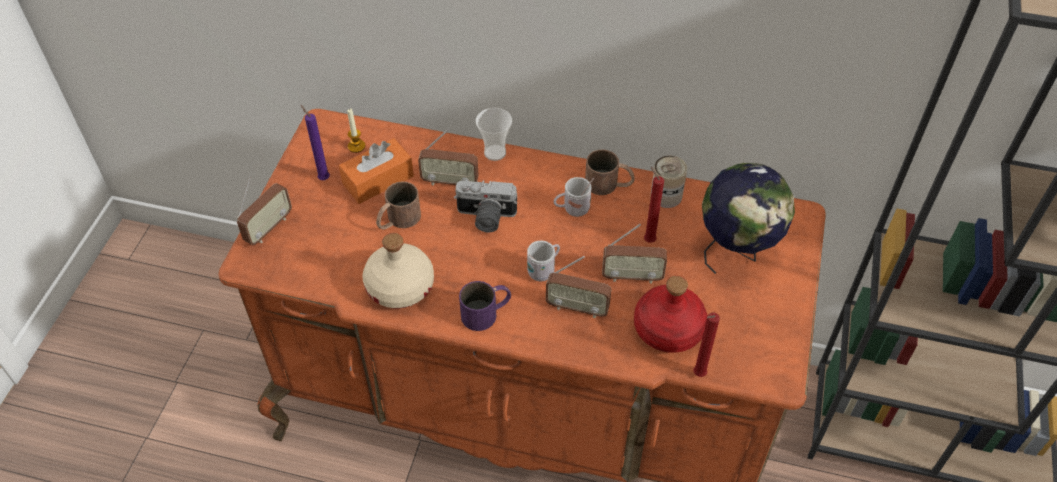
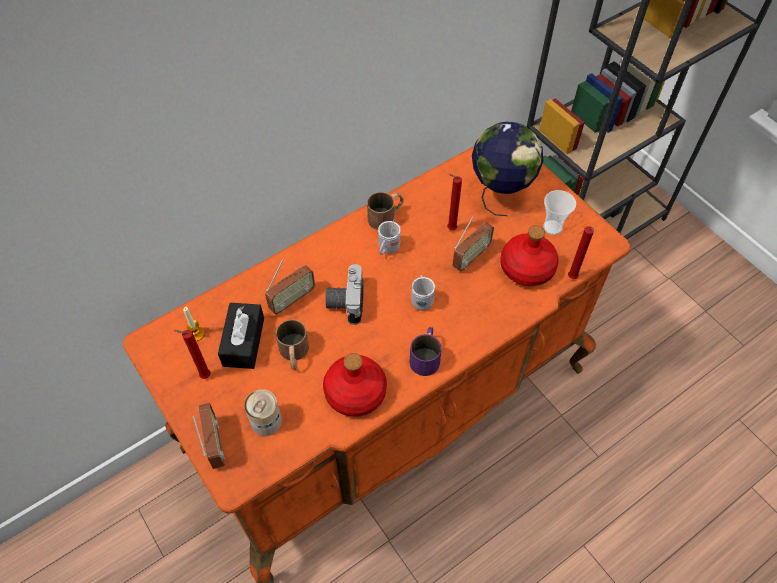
camera: 50 degrees left, 5 degrees up
purple candle [301,105,330,180] -> red candle [174,330,211,379]
orange tissue box [339,138,414,204] -> black tissue box [218,303,264,369]
beige bottle [362,233,434,308] -> red bottle [323,353,387,417]
camera [454,181,517,232] -> camera turned 135 degrees clockwise [325,264,364,325]
cup [476,108,512,161] -> cup moved to [543,190,576,235]
radio [546,256,611,319] -> none
can [651,155,687,208] -> can moved to [244,389,282,436]

